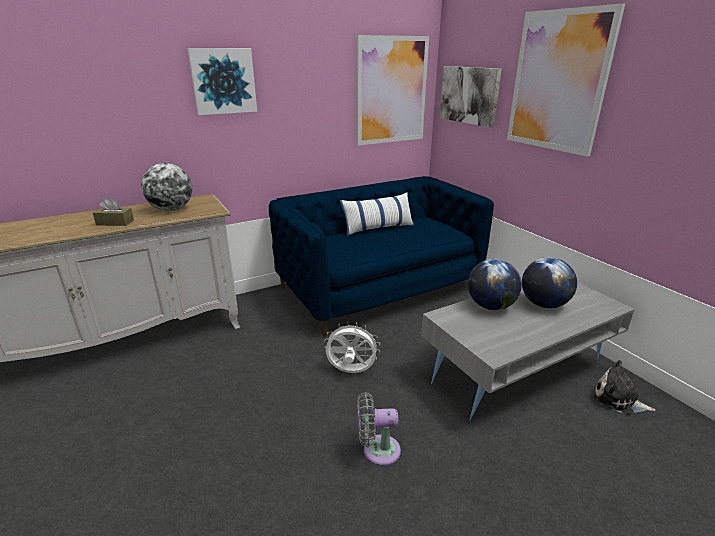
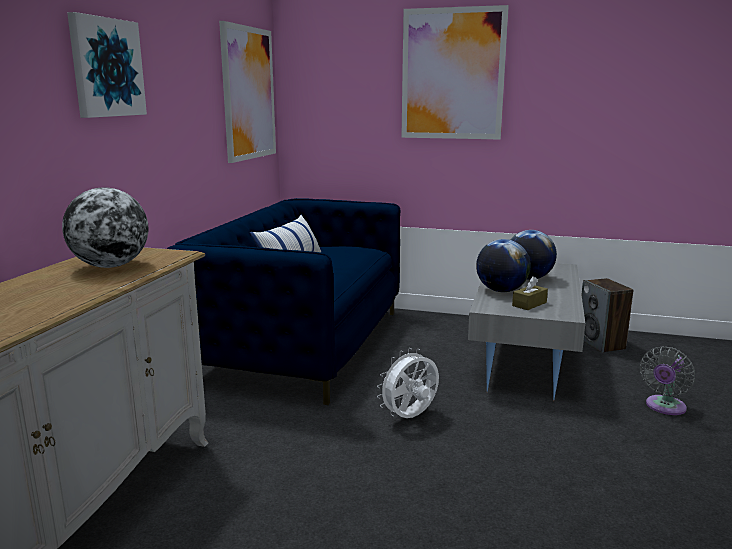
camera: 45 degrees left, 10 degrees down
brown tissue box [93,198,134,226] -> brown tissue box moved to [512,276,548,310]
grey fan [357,392,401,466] -> grey fan moved to [640,347,695,415]
picture [440,66,502,128] -> none
plush toy [594,360,655,415] -> speaker [581,278,633,353]

